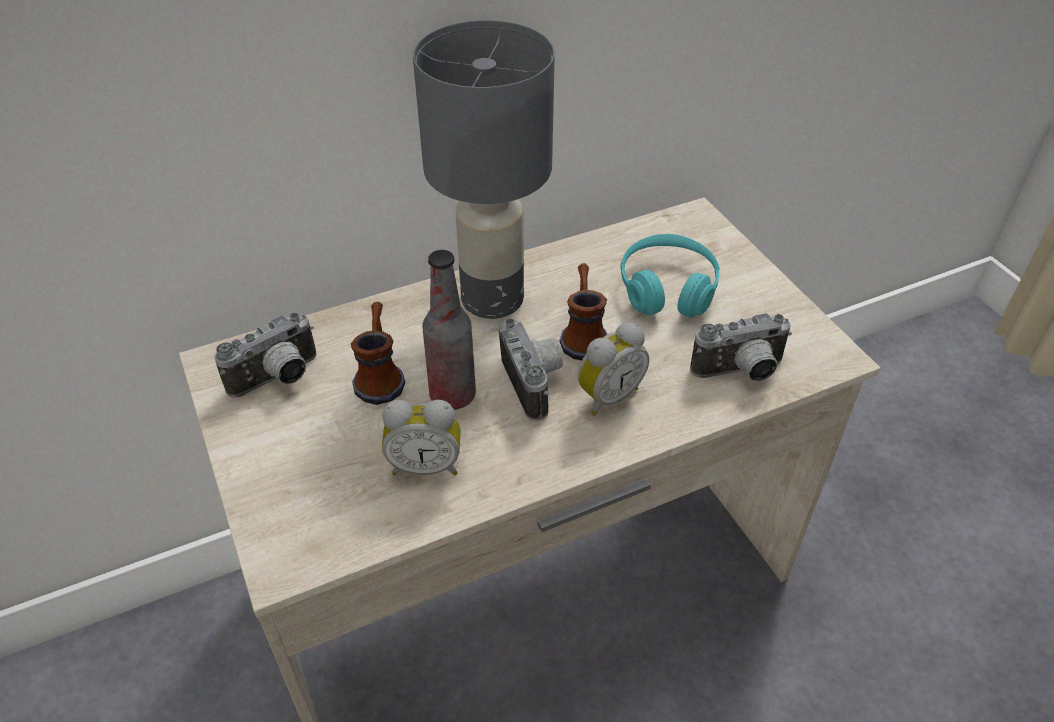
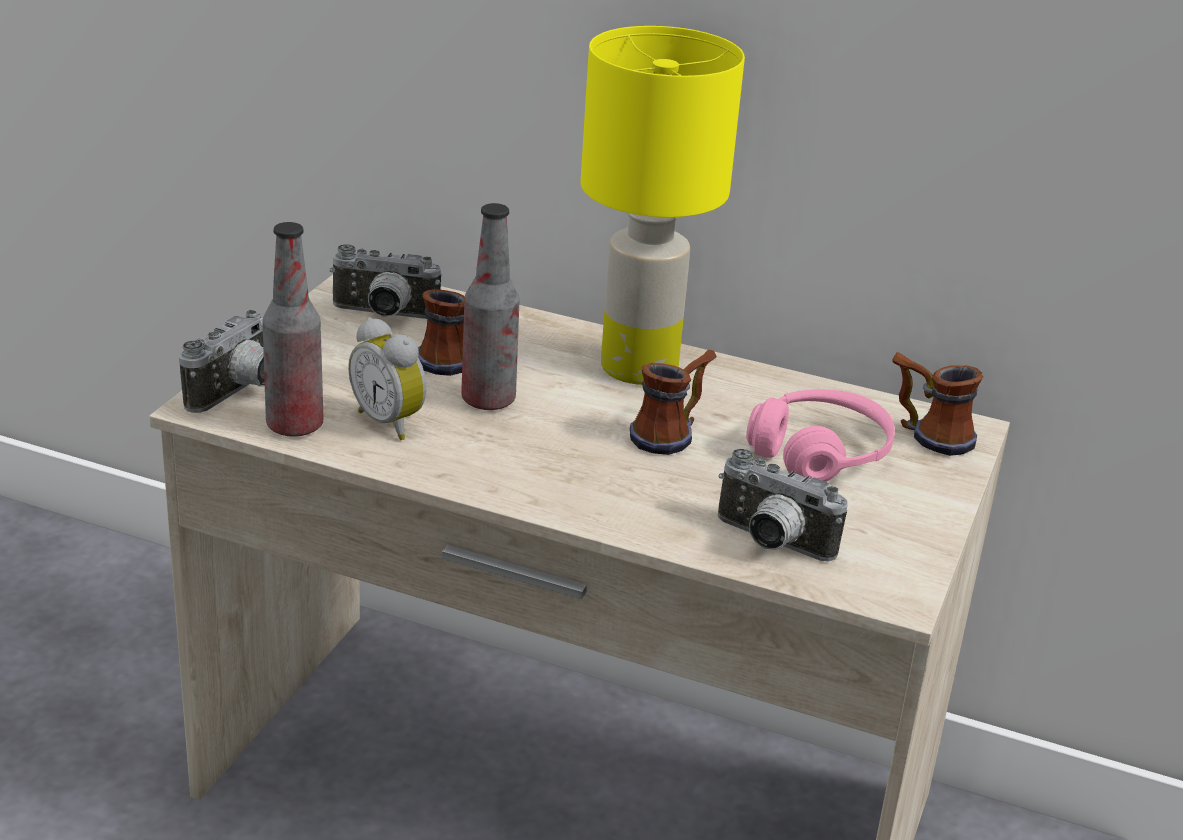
camera: 45 degrees right, 15 degrees down
grey table lamp [413,20,555,319] -> yellow table lamp [581,26,745,385]
camera [499,318,563,421] -> camera moved to [179,310,265,413]
alarm clock [578,322,649,416] -> none
turquoise headphones [621,234,720,318] -> pink headphones [746,389,895,482]
none -> bottle [262,222,323,437]
none -> mug [892,352,983,456]

